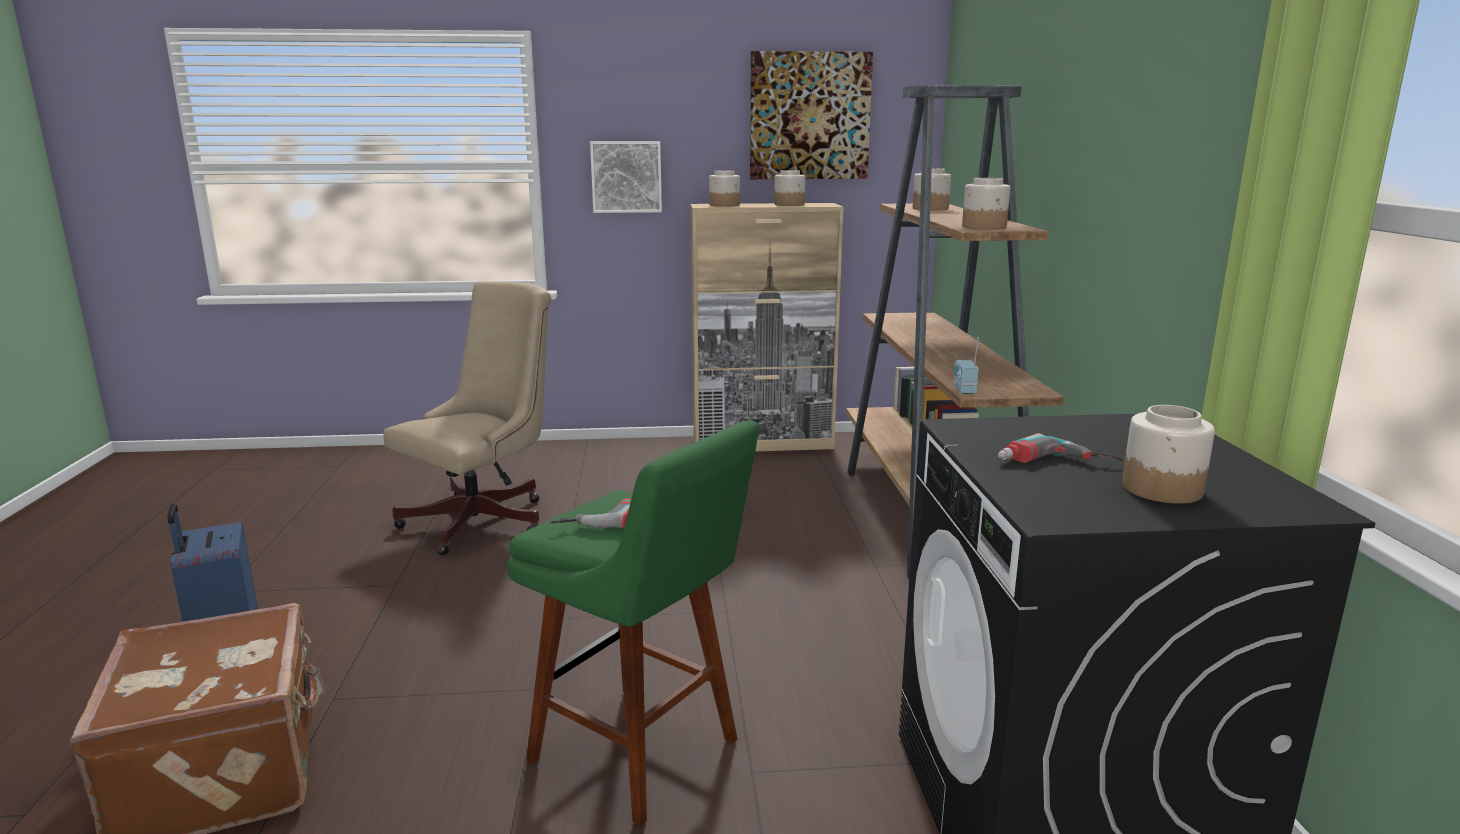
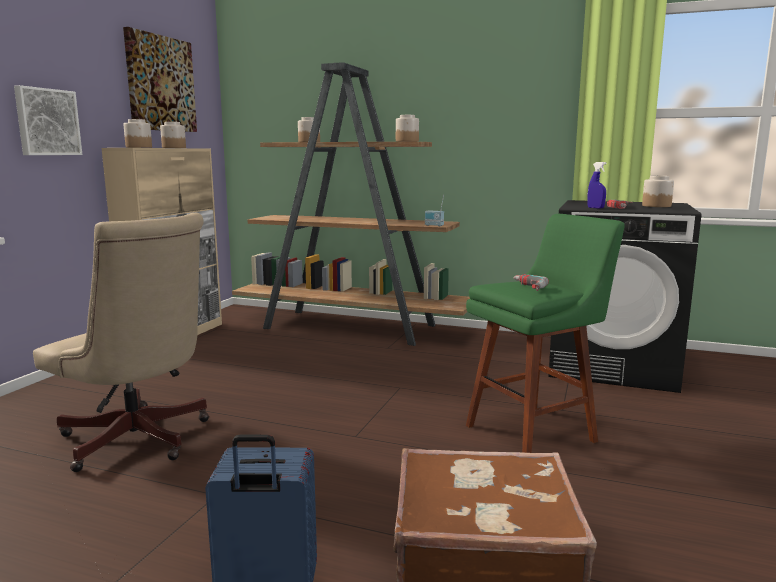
camera: 65 degrees left, 5 degrees down
beige office chair [383,281,552,555] -> beige office chair turned 150 degrees clockwise [33,213,209,472]
none -> blue spray bottle [587,162,606,209]

